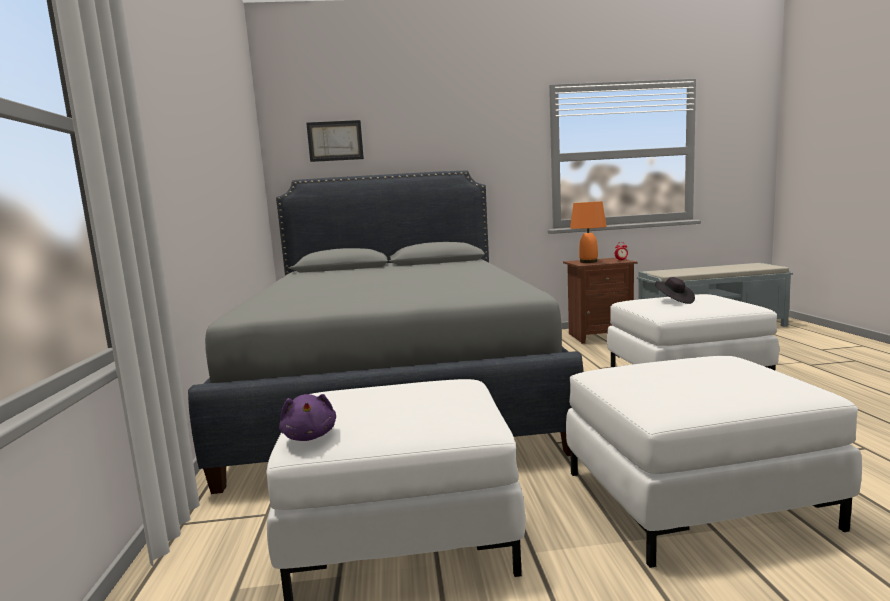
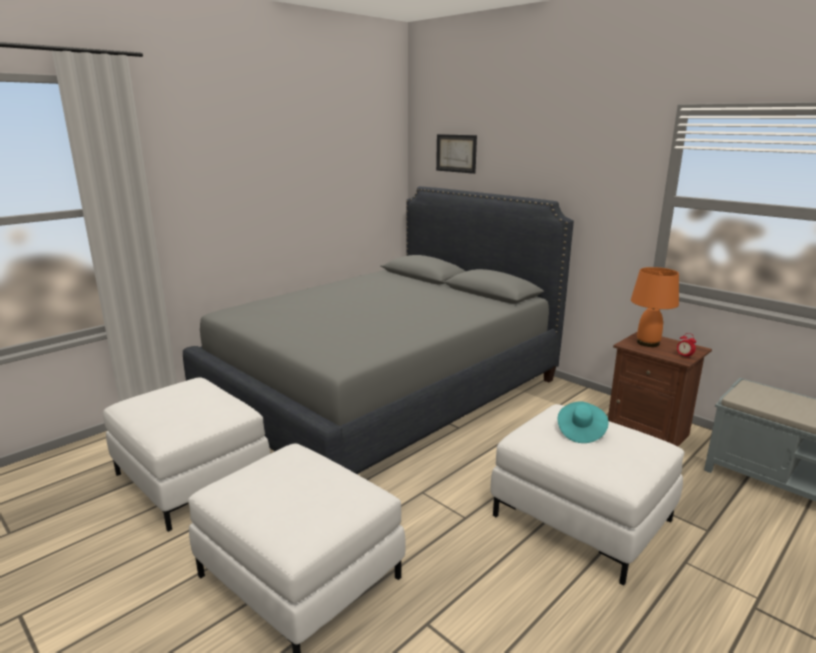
camera: 50 degrees right, 10 degrees up
purple plush toy [279,394,336,441] -> none
black hat [655,277,695,304] -> turquoise hat [558,401,609,443]

